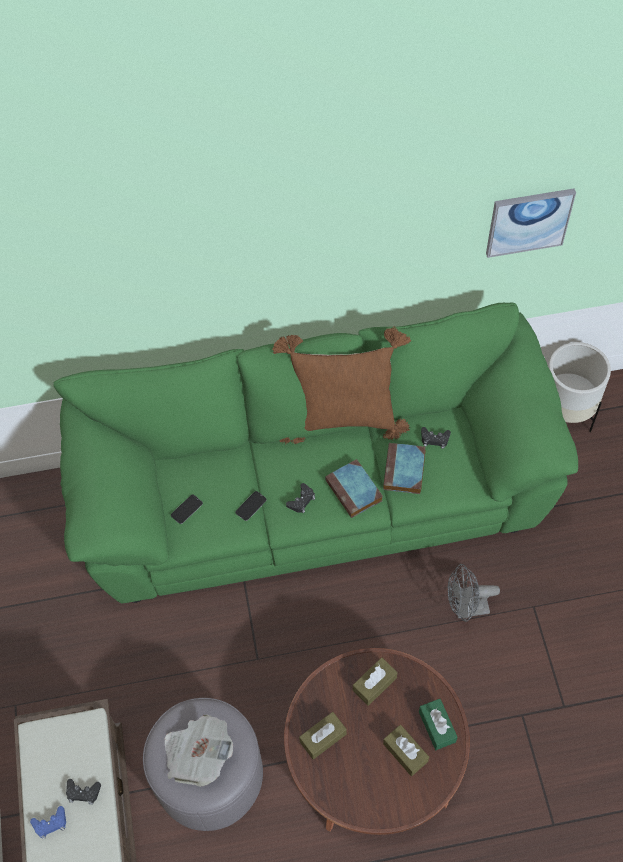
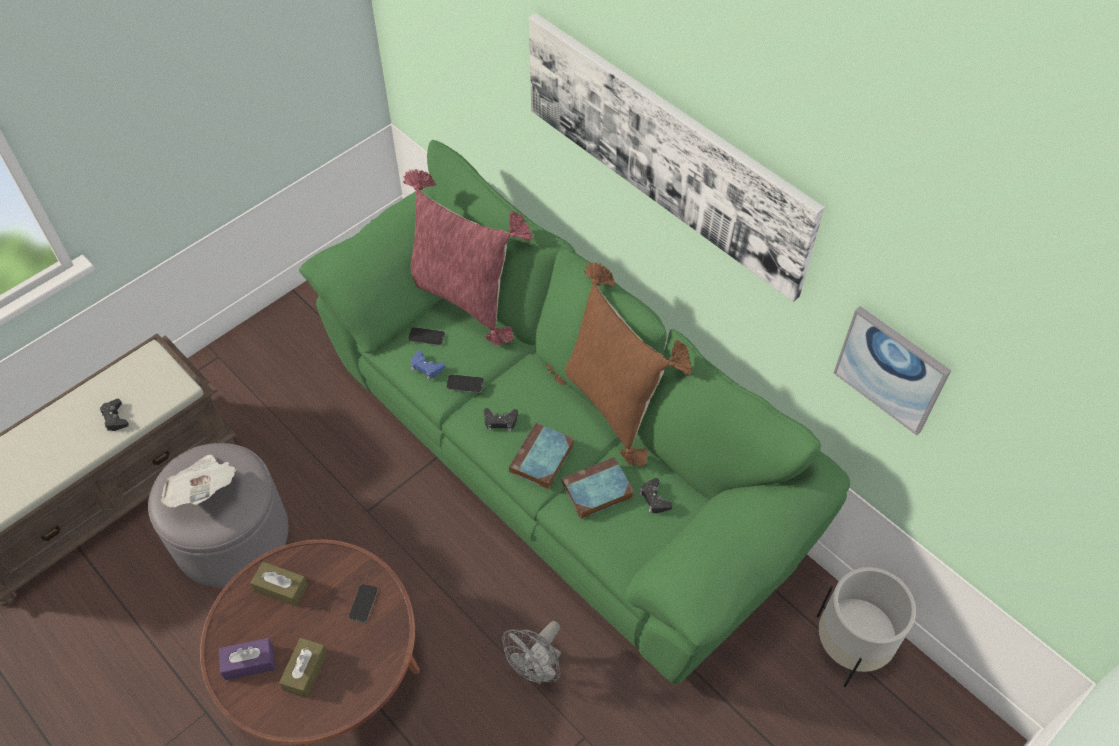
camera: 55 degrees right, 5 degrees down
blue game controller [30,806,66,839] -> blue game controller moved to [411,350,445,380]
brown tissue box [353,657,397,706] -> phone [349,584,378,623]
green tissue box [419,699,458,750] -> none
grey fan [447,564,500,622] -> grey fan turned 105 degrees counterclockwise [502,621,561,685]
none -> purple tissue box [219,638,275,680]
none -> red pillow [403,169,533,346]
none -> picture [529,13,825,302]

